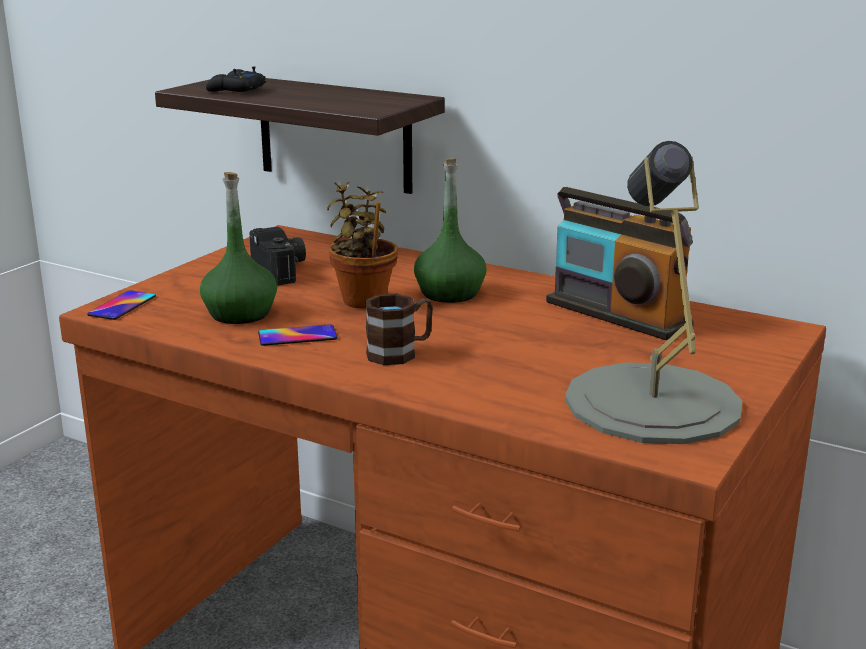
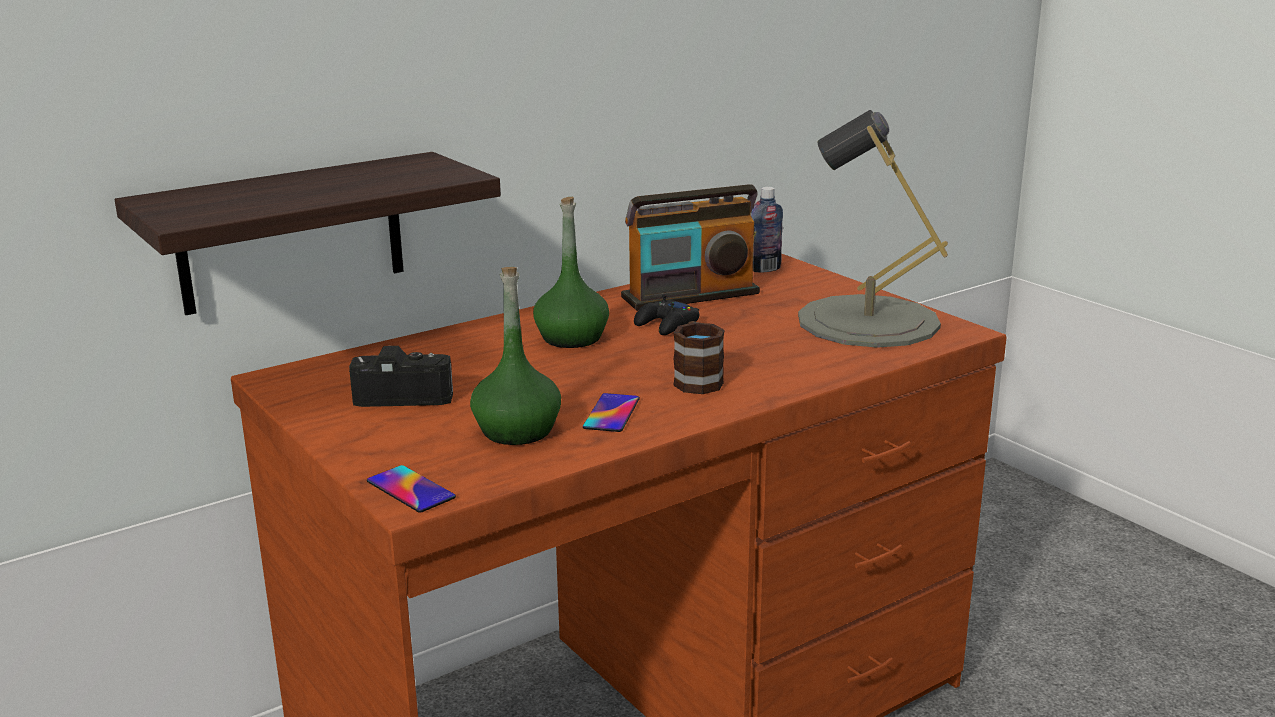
camera: 65 degrees left, 0 degrees up
black game controller [206,66,266,92] -> black game controller moved to [634,295,700,335]
potted plant [327,182,398,308] -> none
none -> bottle [751,187,783,273]

